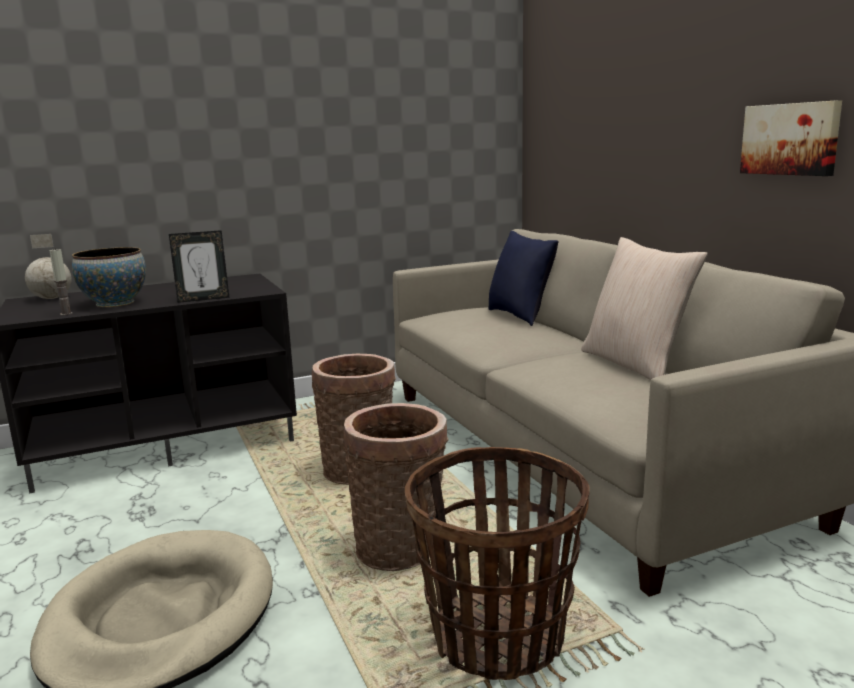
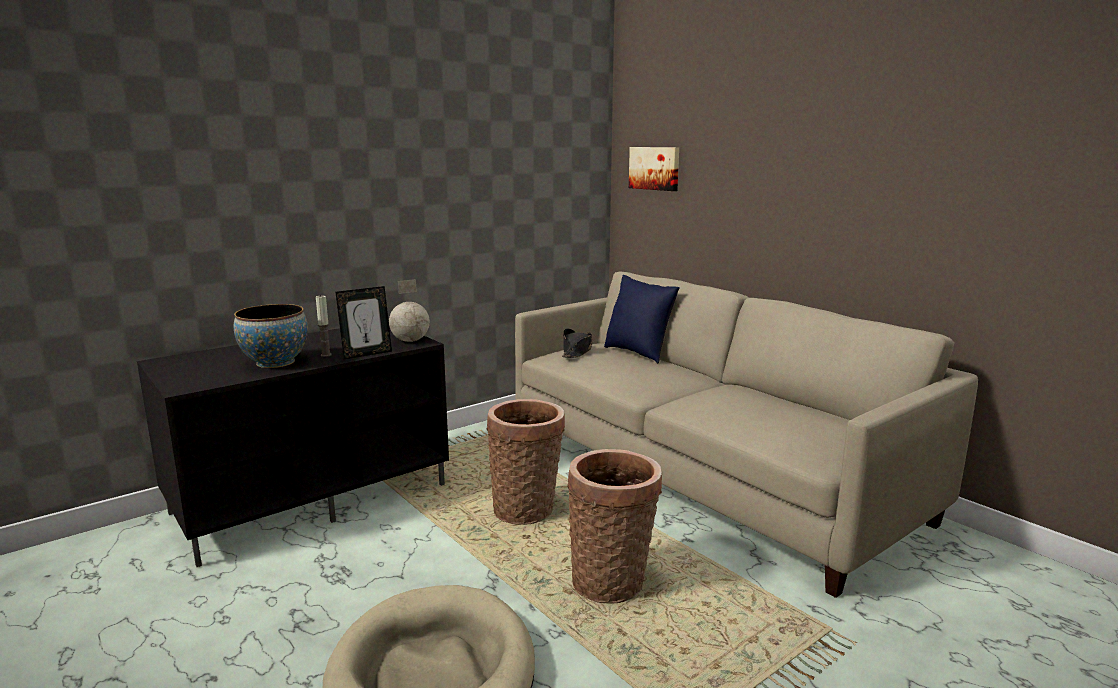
camera: 15 degrees left, 0 degrees up
globe [25,234,72,299] -> globe moved to [389,279,430,342]
candle [49,249,72,315] -> candle moved to [316,295,332,357]
basket [405,447,590,680] -> none
beige pillow [581,237,708,380] -> none
picture [740,100,842,176] -> picture moved to [629,147,679,191]
none -> black hat [562,328,592,358]

